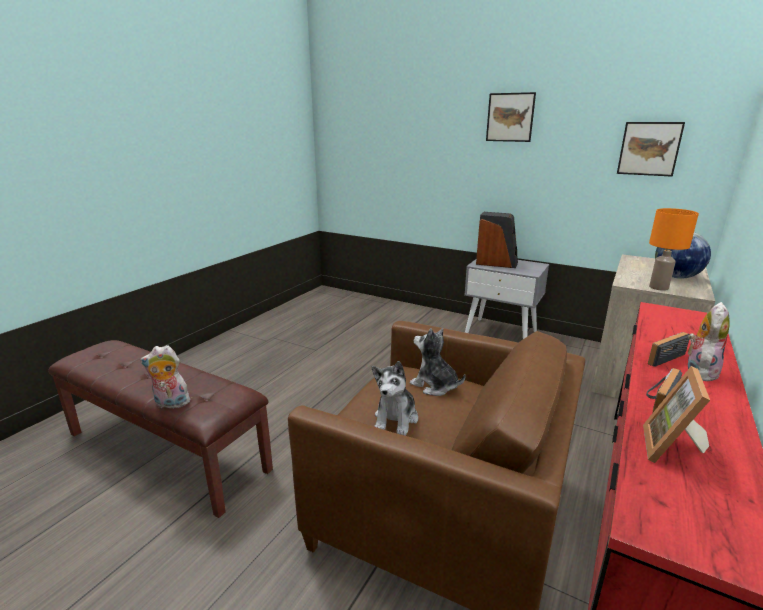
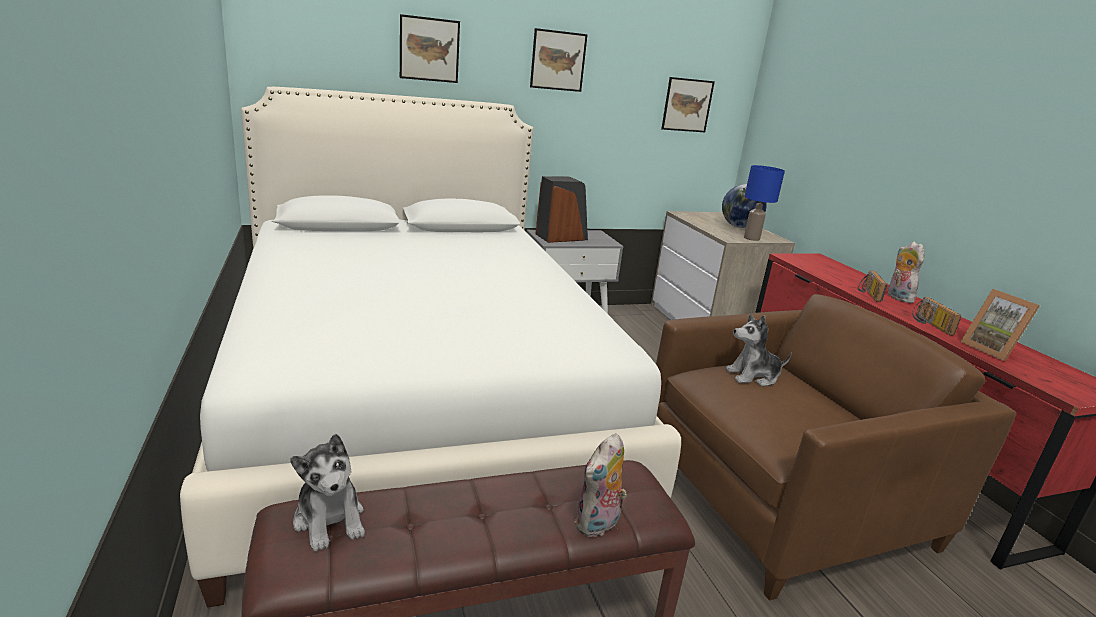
camera: 50 degrees left, 0 degrees up
plush toy [372,361,418,436] -> plush toy moved to [290,434,365,551]
orange table lamp [649,208,699,291] -> blue table lamp [744,165,785,241]
none -> white bed [180,87,681,608]
none -> picture [400,14,460,83]

